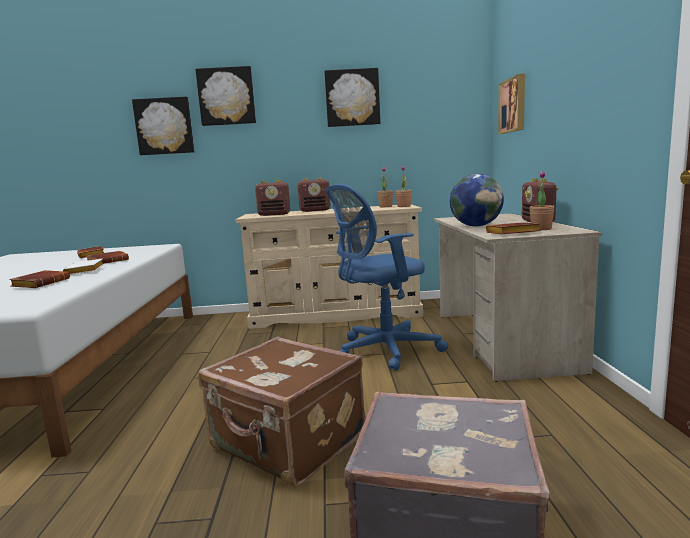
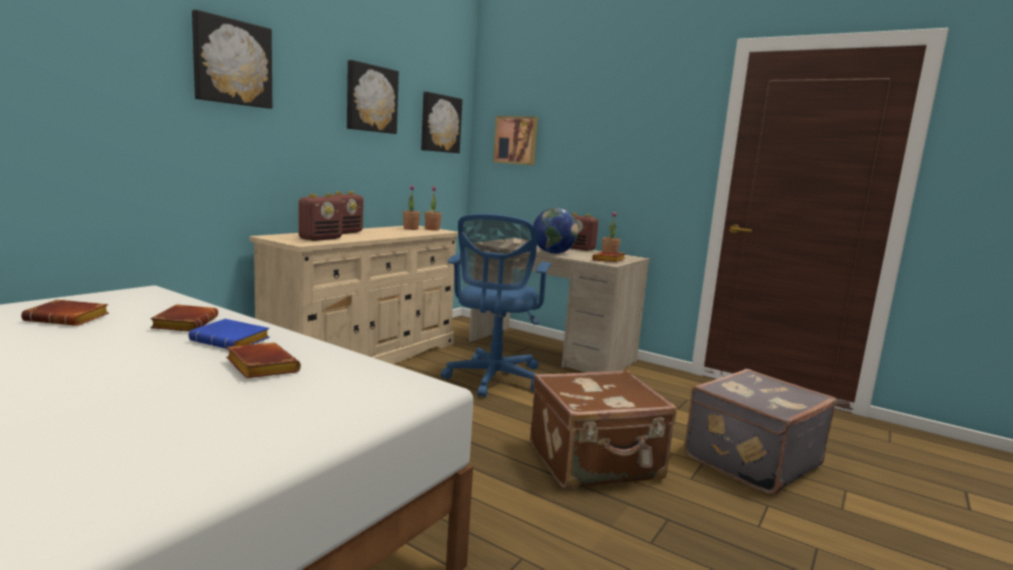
camera: 55 degrees left, 0 degrees up
white book [63,259,104,275] -> blue book [189,319,270,350]
picture [132,97,194,155] -> picture moved to [421,92,462,153]

